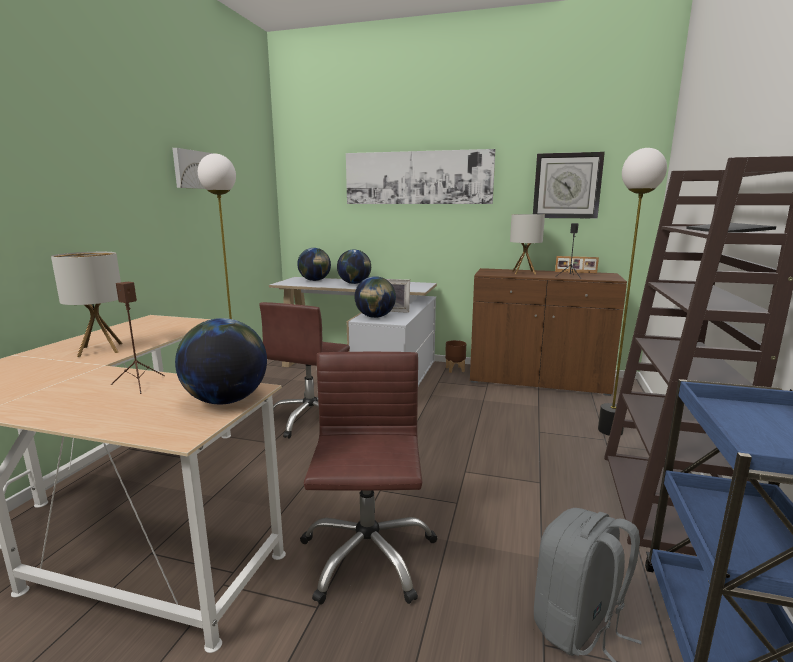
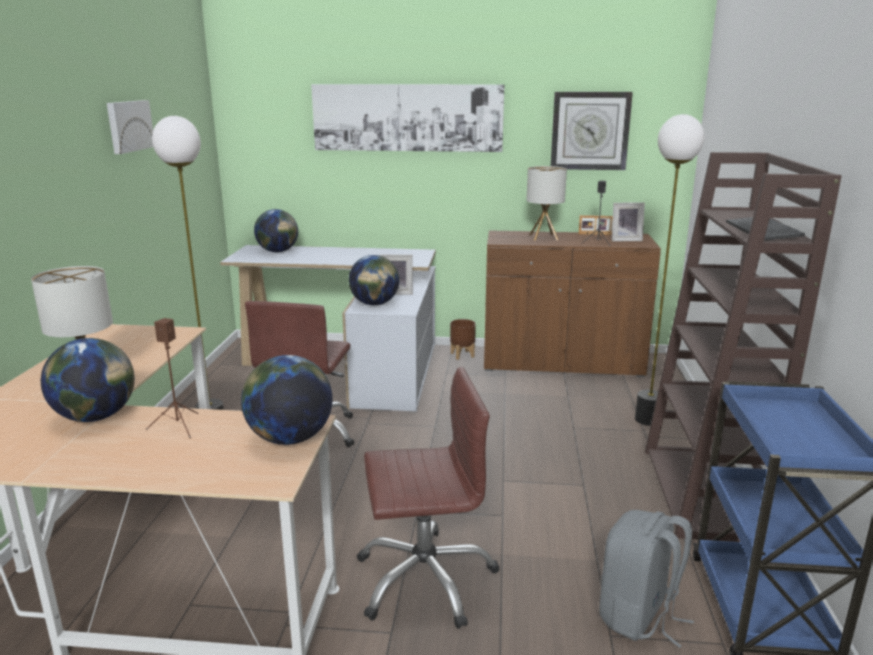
camera: 10 degrees left, 5 degrees up
brown office chair [300,352,437,605] -> brown office chair turned 90 degrees clockwise [357,367,500,629]
globe [337,249,371,284] -> globe moved to [41,338,135,422]
none -> picture frame [612,202,645,241]

